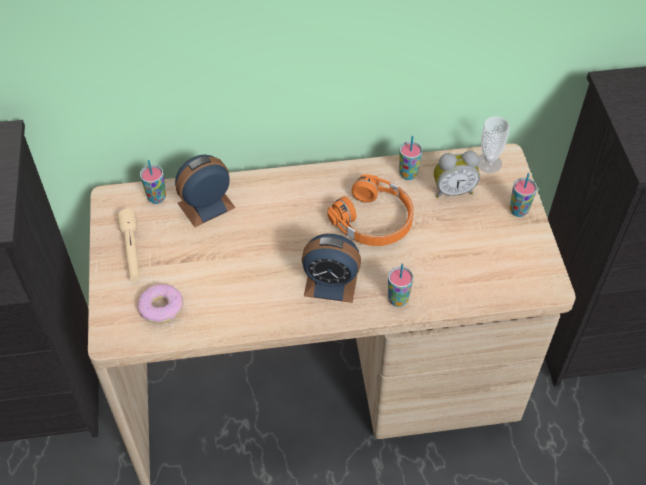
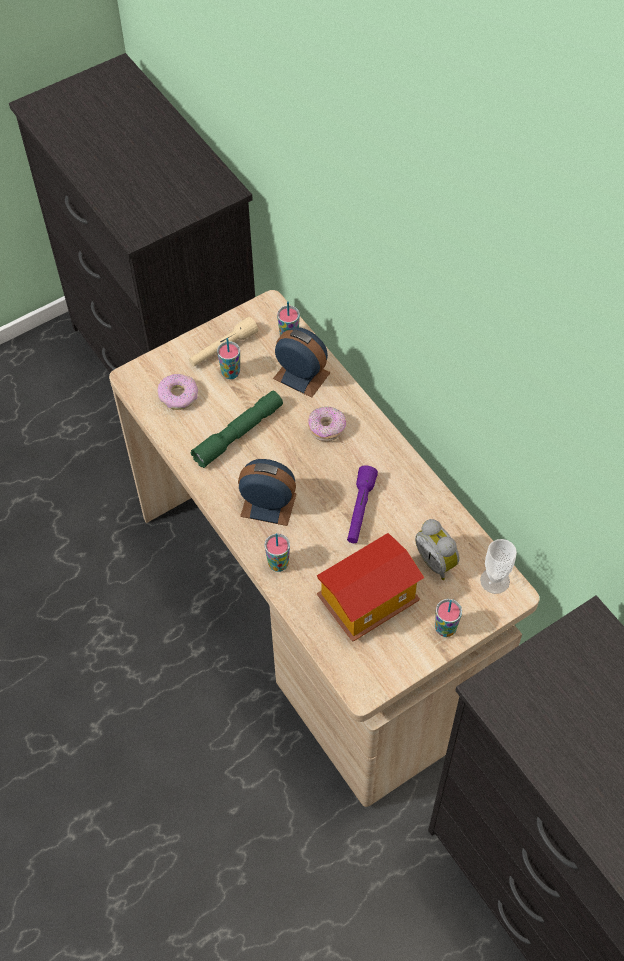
camera: 65 degrees right, 5 degrees up
alarm clock [302,234,361,303] -> alarm clock turned 120 degrees clockwise [238,459,297,526]
orange headphones [327,174,414,246] -> purple flashlight [347,465,378,543]
cup [399,136,423,180] -> cup moved to [217,338,240,379]
none -> green flashlight [191,391,283,468]
none -> donut [308,406,346,441]
none -> toy house [317,533,424,641]

